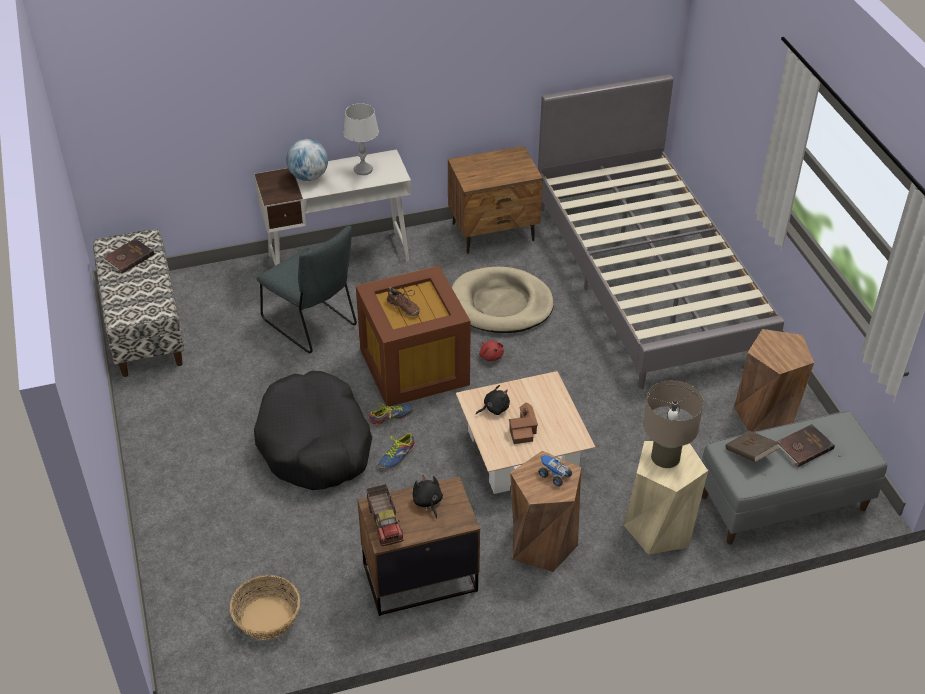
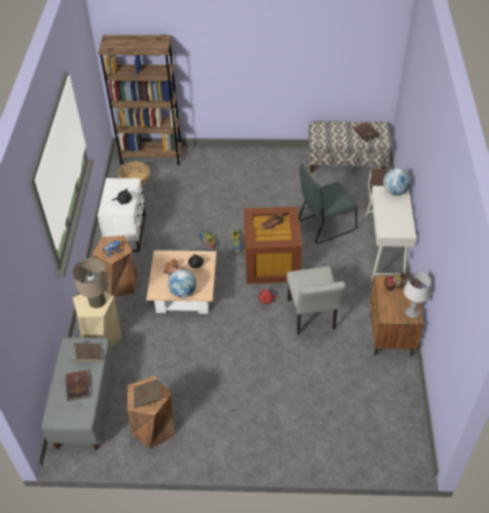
camera: 110 degrees right, 5 degrees up
black dog bed [254,371,372,490] -> none
grey table lamp [343,103,379,175] -> grey table lamp moved to [404,272,431,318]
brown nightstand [357,476,480,616] -> white nightstand [97,178,146,252]
toy truck [366,484,403,546] -> toy truck moved to [384,274,421,291]
beige dog bed [452,267,554,333] -> grey chair [287,266,346,335]
grey bed [538,74,784,389] -> none
none -> brown bookcase [98,35,182,165]
none -> brown book [134,379,160,408]
none -> globe [168,269,196,298]

